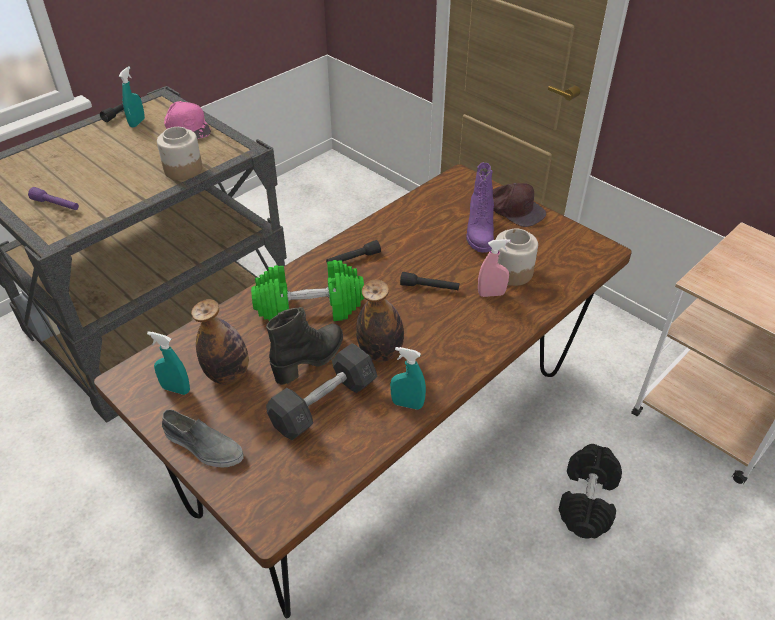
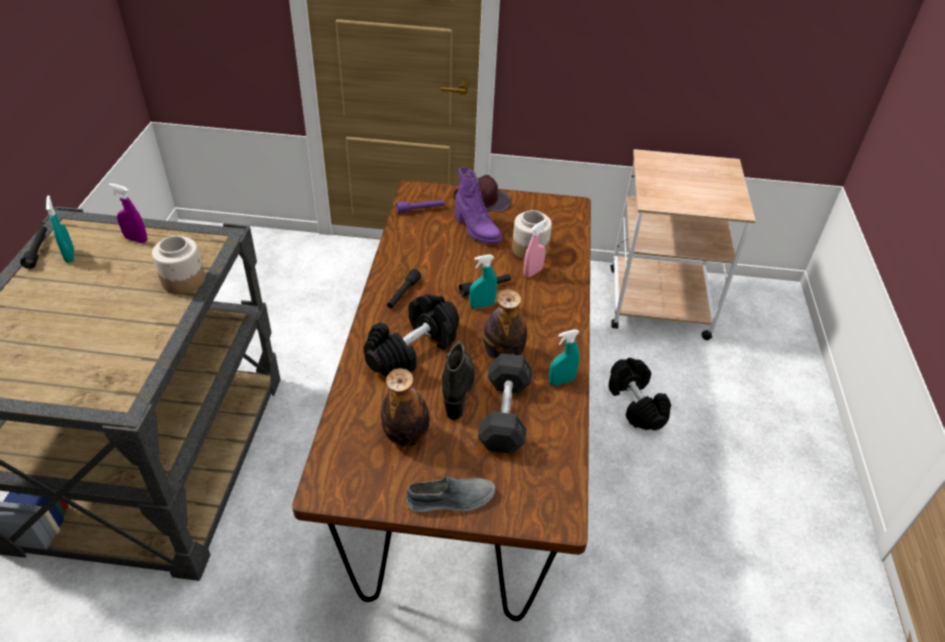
camera: 40 degrees left, 0 degrees up
purple flashlight [28,187,79,210] -> purple flashlight moved to [396,200,444,213]
turquoise spray bottle [147,331,190,395] -> turquoise spray bottle moved to [469,254,497,309]
pink cap [164,101,211,139] -> purple spray bottle [109,183,147,243]
green dumbbell [251,260,365,321] -> black dumbbell [364,294,459,376]

